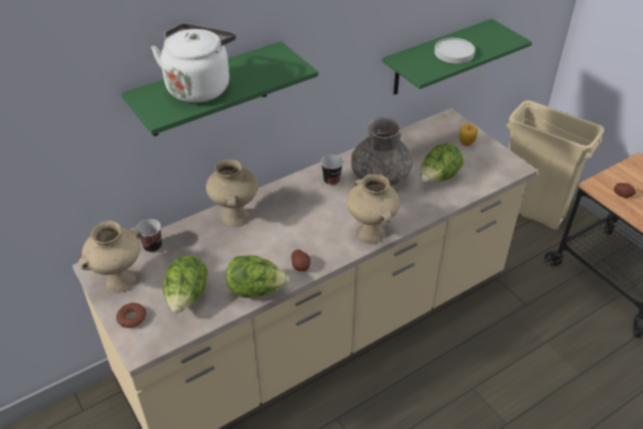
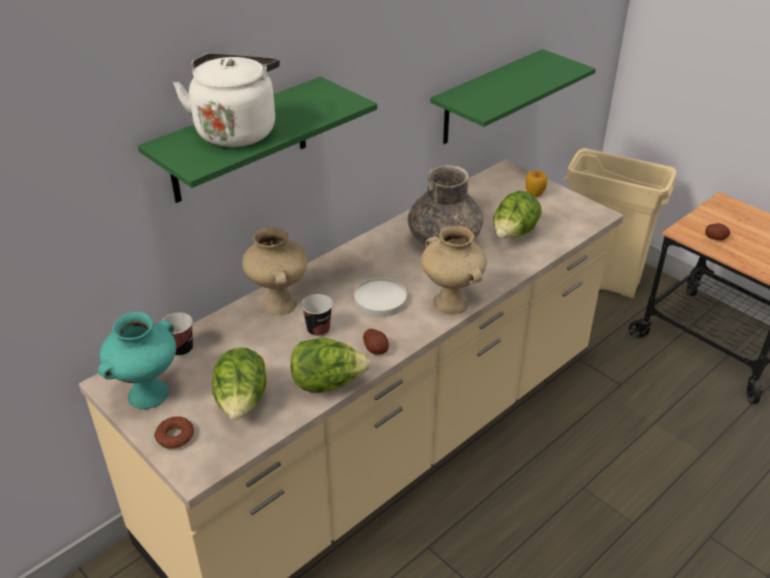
camera: 10 degrees left, 5 degrees down
beige vase [78,221,142,293] -> turquoise vase [98,312,176,409]
cup [321,155,343,186] -> cup moved to [301,294,333,337]
white plate [434,38,475,63] -> white plate moved to [354,278,407,317]

